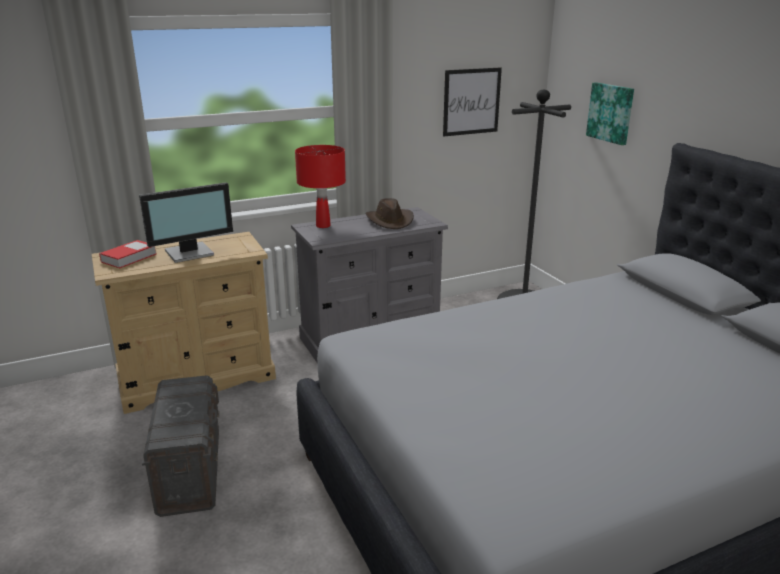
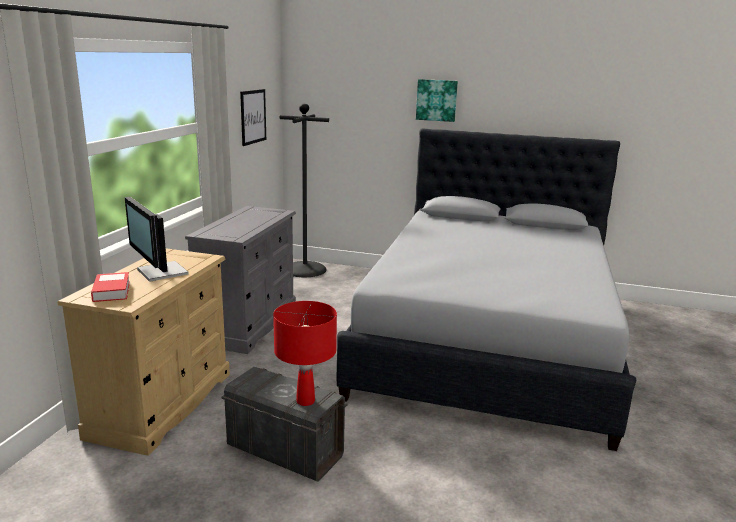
camera: 50 degrees left, 5 degrees down
monitor [139,182,233,263] -> monitor turned 135 degrees clockwise [125,197,189,282]
red table lamp [295,145,346,228] -> red table lamp moved to [273,301,337,406]
brown hat [365,198,414,229] -> none
picture [586,82,634,145] -> picture moved to [416,79,458,122]

